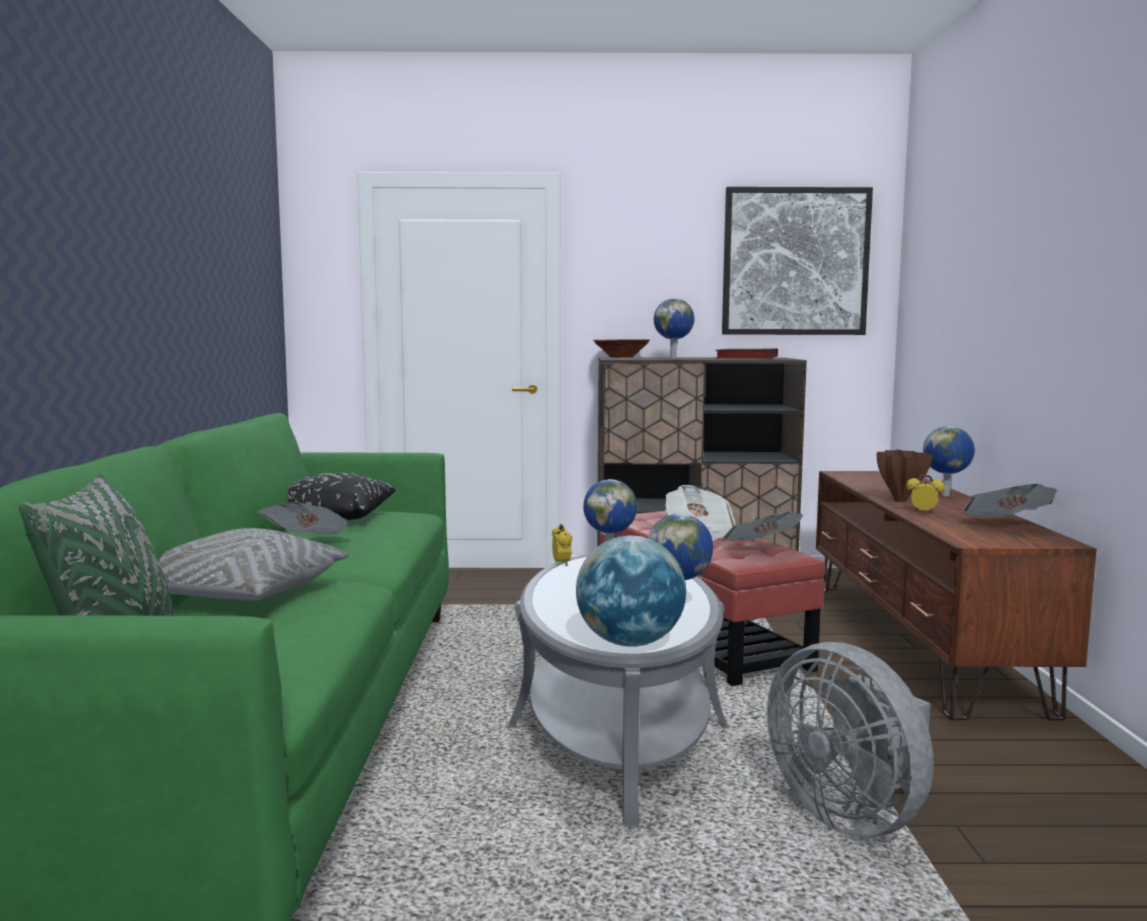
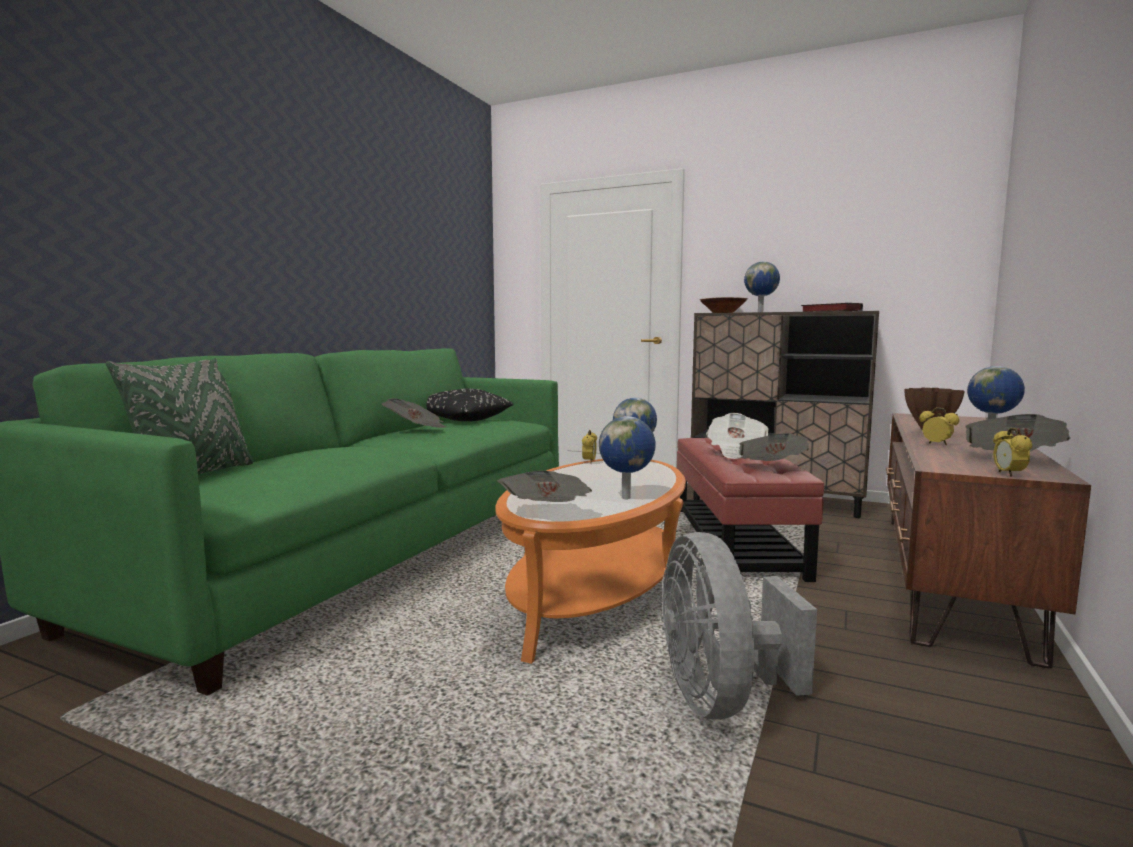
camera: 25 degrees right, 0 degrees up
grey pillow [159,528,349,601] -> none
grey coffee table [509,554,728,827] -> orange coffee table [495,459,686,664]
globe [576,535,686,647] -> newspaper [497,471,592,502]
picture [722,187,873,335] -> none
none -> alarm clock [993,428,1032,477]

